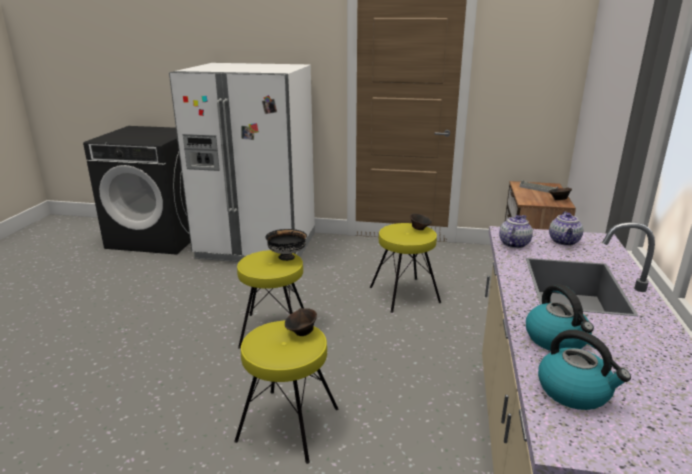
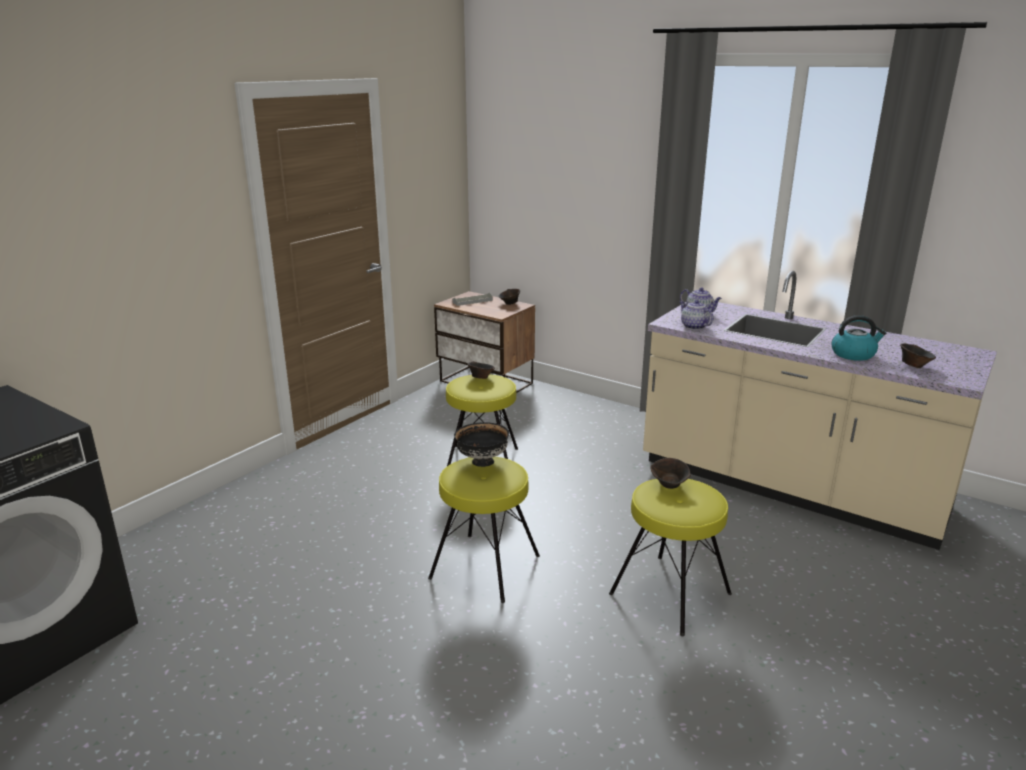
camera: 65 degrees left, 0 degrees up
white fridge [169,63,315,262] -> none
kettle [538,330,631,410] -> brown bowl [900,343,936,368]

